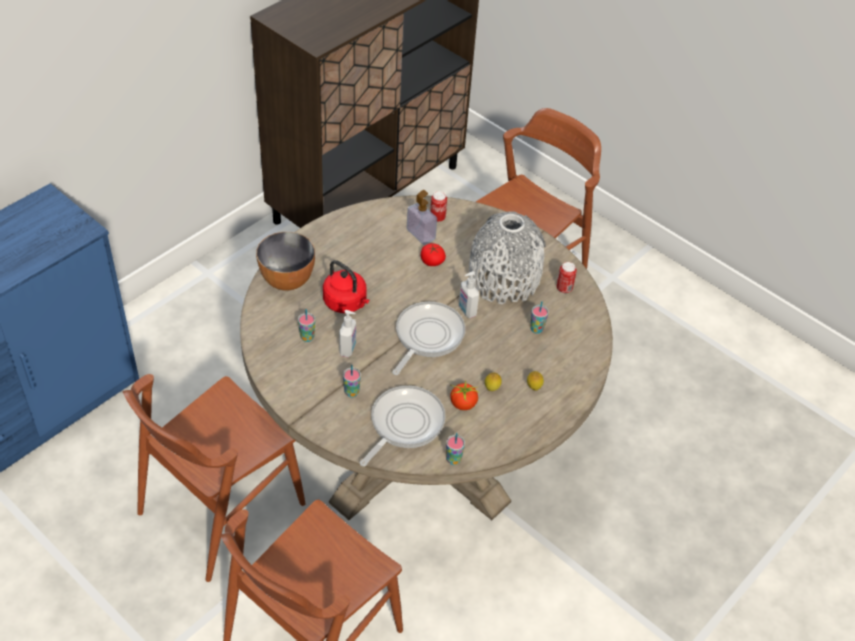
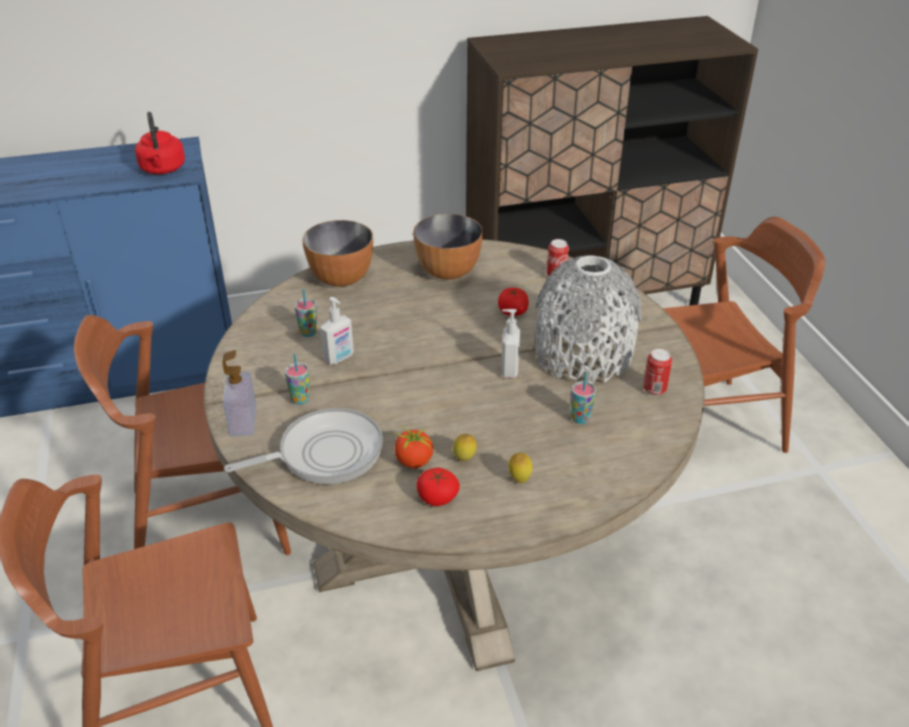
camera: 35 degrees right, 10 degrees down
red kettle [323,260,369,313] -> red kettle moved to [135,112,185,174]
frying pan [392,302,465,375] -> none
soap dispenser [407,190,437,245] -> soap dispenser moved to [222,350,256,437]
cup [446,433,465,465] -> none
none -> bowl [413,214,483,280]
none -> tomato [416,468,460,506]

